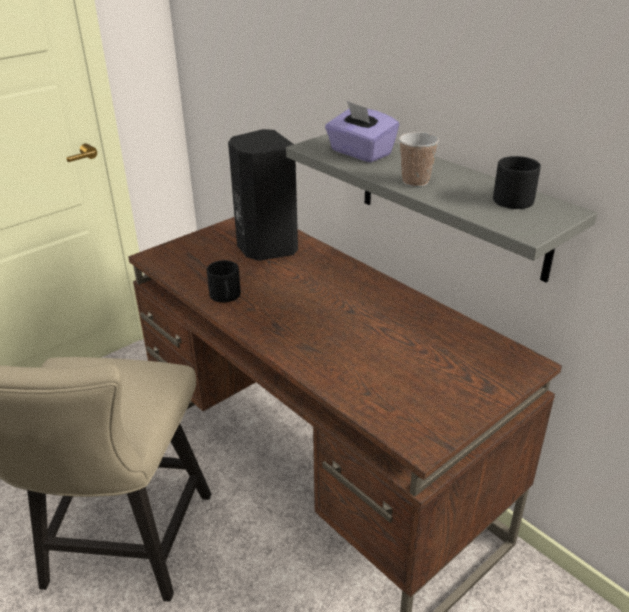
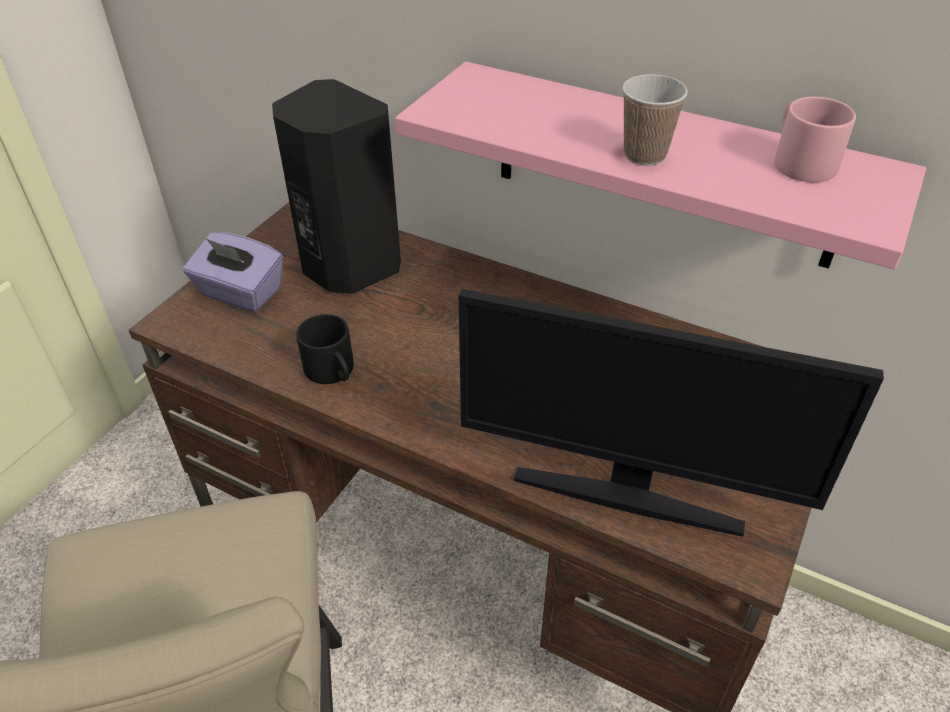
camera: 20 degrees left, 10 degrees up
grey shelf [286,134,597,283] -> pink shelf [395,62,926,269]
purple tissue box [325,101,399,163] -> purple tissue box moved to [183,232,283,312]
black mug [493,156,541,209] -> pink mug [775,97,856,182]
none -> monitor [459,289,884,537]

